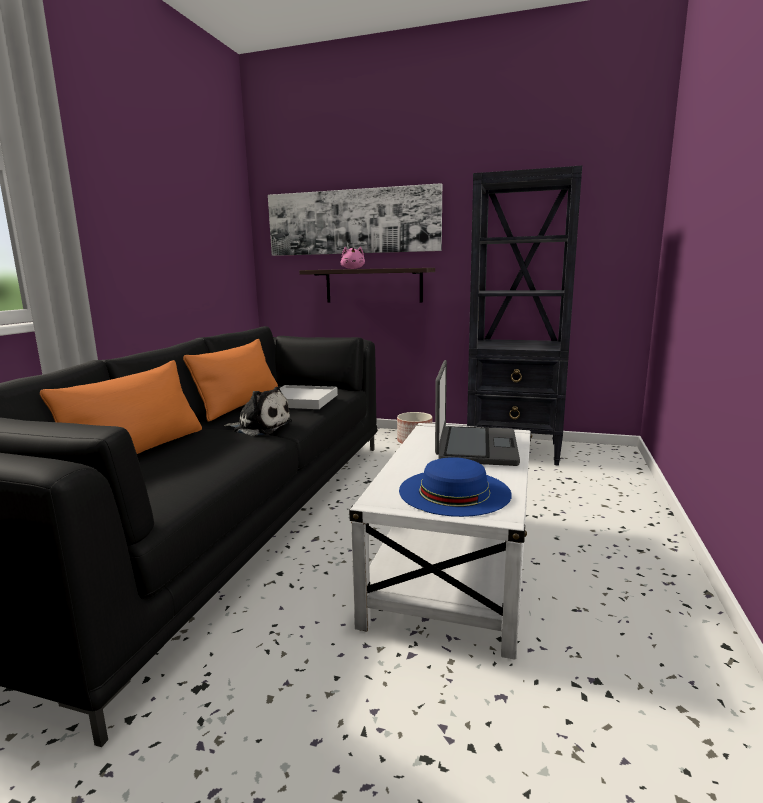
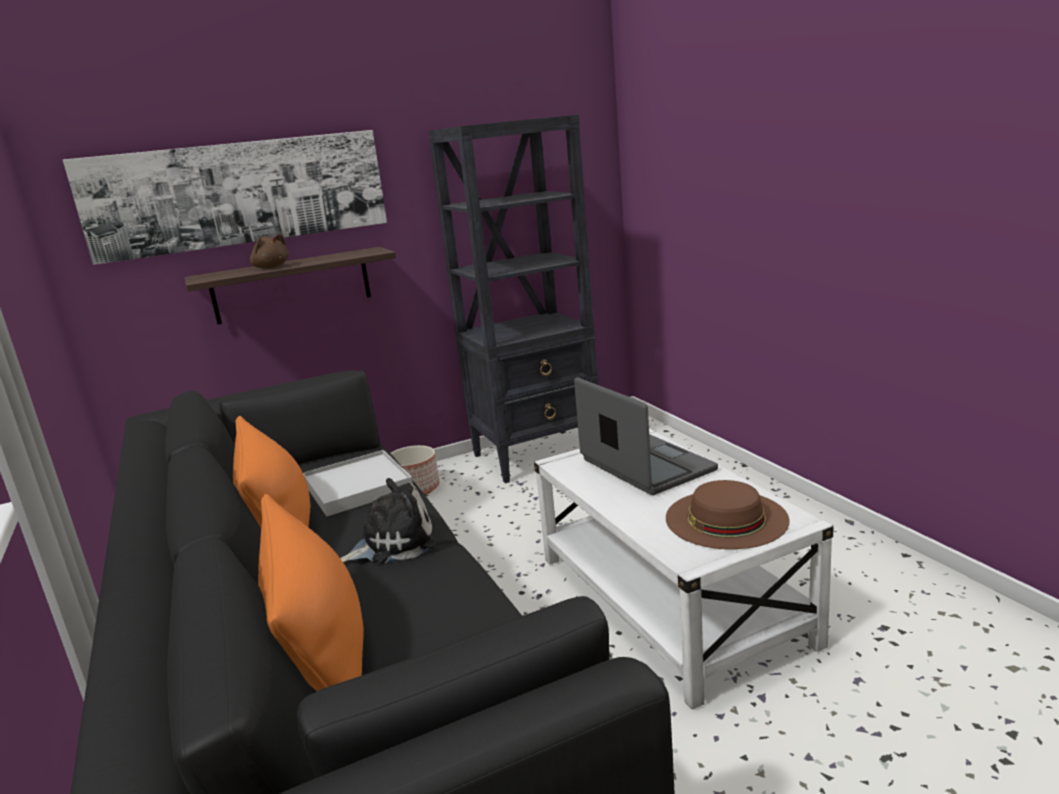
camera: 40 degrees left, 5 degrees up
pink plush toy [340,246,365,269] -> brown plush toy [250,233,289,268]
blue hat [399,457,512,517] -> brown hat [666,480,789,549]

